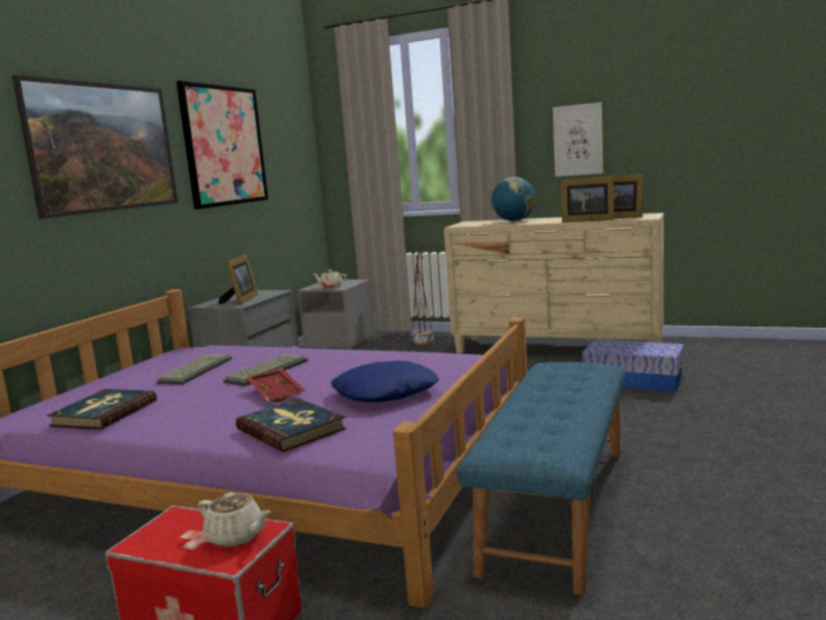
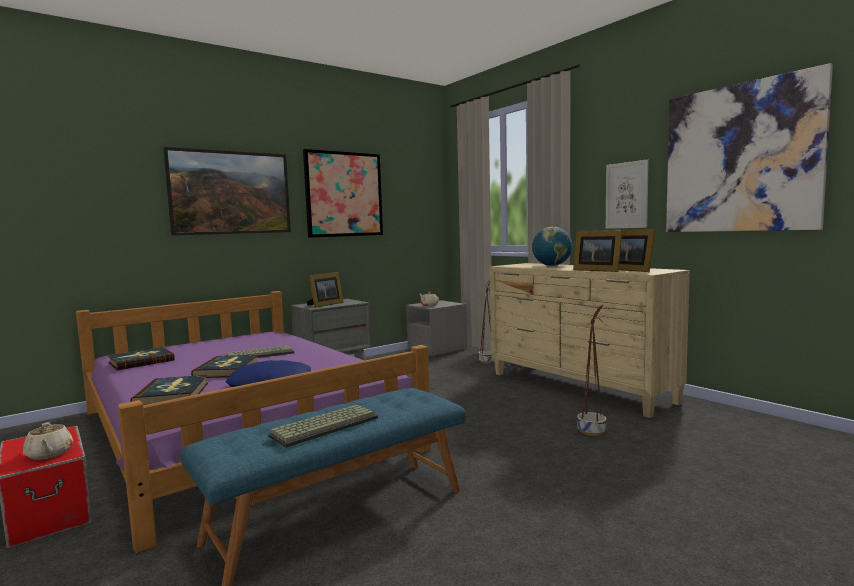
camera: 30 degrees right, 5 degrees down
keyboard [156,354,232,385] -> keyboard moved to [268,405,378,448]
red tray [246,368,306,403] -> book [191,355,259,378]
storage box [582,339,684,392] -> brown planter [577,305,607,436]
none -> picture [666,63,833,232]

